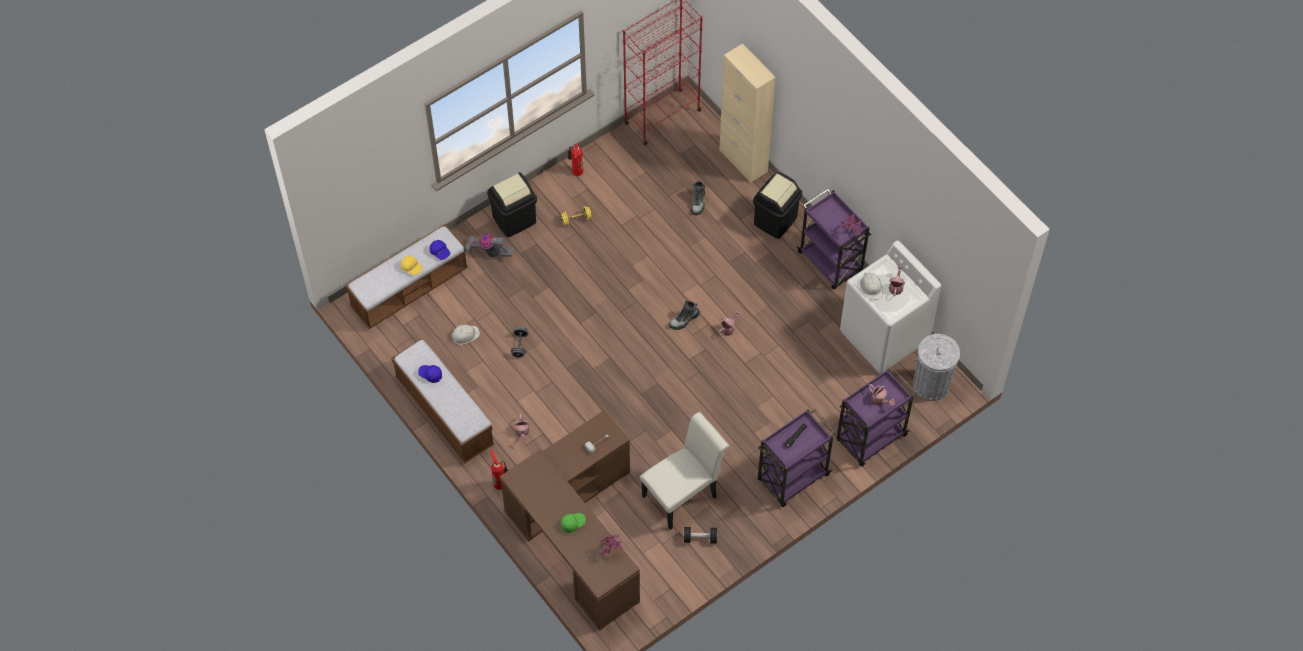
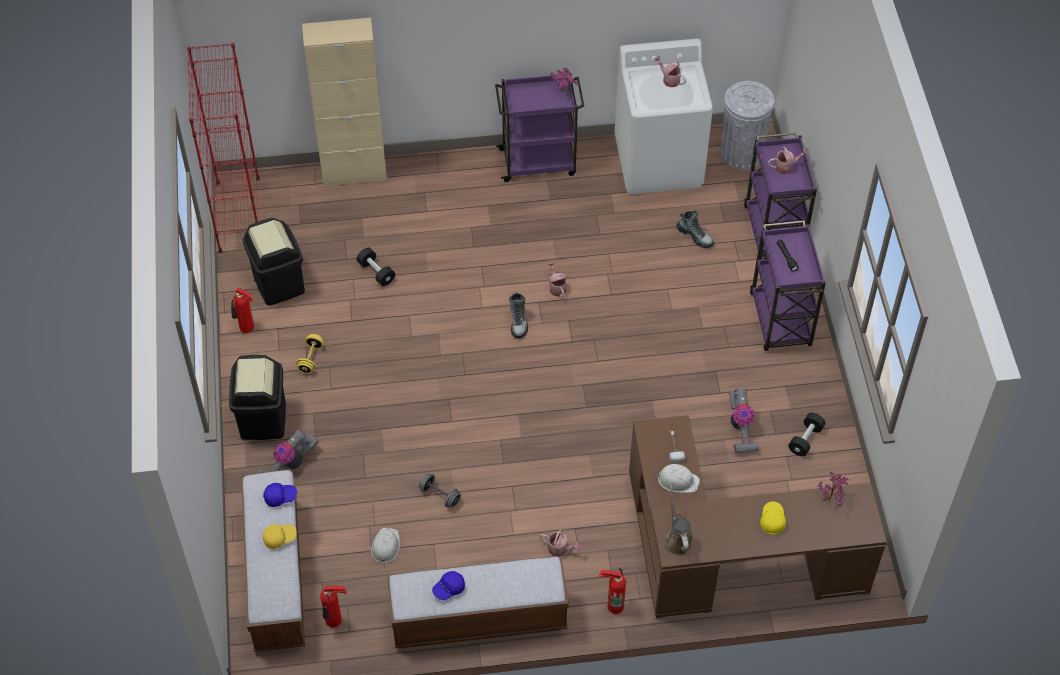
camera: 60 degrees left, 5 degrees down
green cap [561,513,586,533] -> yellow cap [760,501,786,535]
white chair [640,412,729,530] -> vacuum cleaner [729,388,759,453]
boot [691,181,705,215] -> boot moved to [676,210,714,248]
black trash can [753,172,802,239] -> black trash can moved to [243,218,305,306]
white hard hat [860,272,882,300] -> white hard hat moved to [656,464,700,493]
none -> fire extinguisher [320,586,347,627]
none -> black dumbbell [357,248,395,286]
none -> brown watering can [663,485,694,556]

